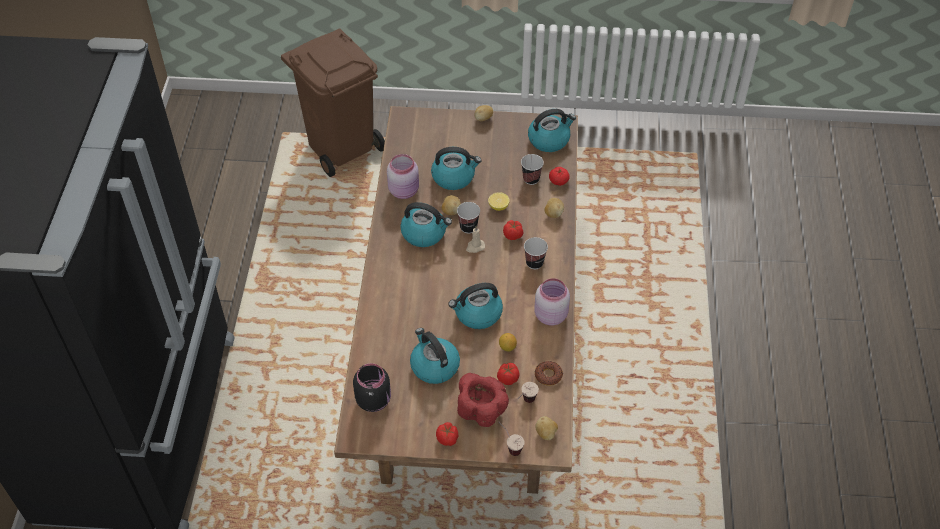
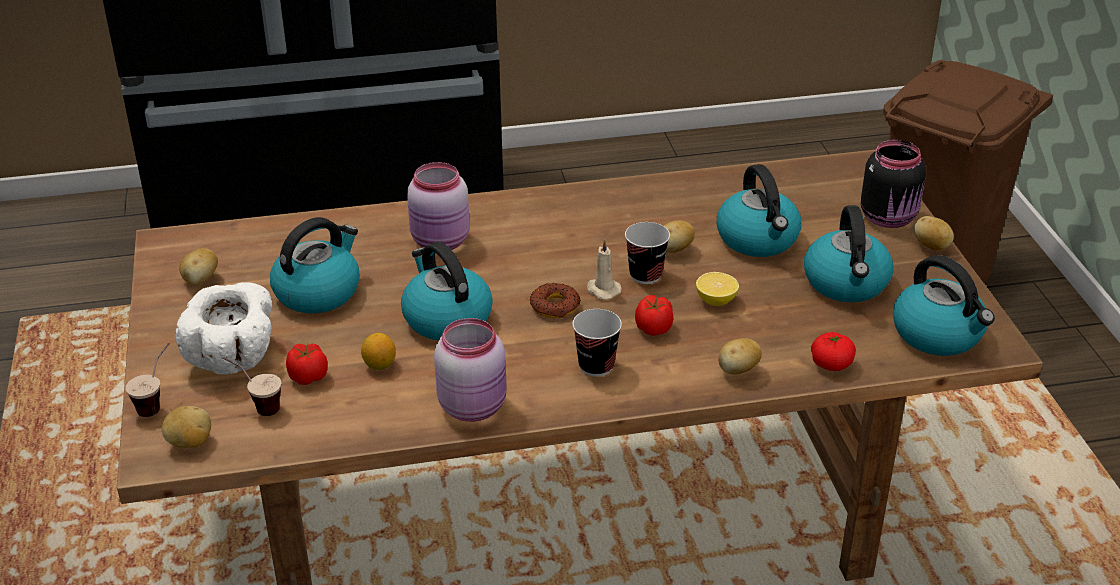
camera: 75 degrees right, 15 degrees down
black jar [353,363,391,412] -> black jar moved to [861,140,926,228]
pink jar [387,154,419,199] -> pink jar moved to [407,162,470,250]
kettle [400,202,452,247] -> kettle moved to [804,206,894,302]
tomato [436,422,458,446] -> none
red bowl [457,373,509,427] -> white bowl [175,282,272,375]
cup [521,154,544,185] -> none
donut [535,361,563,386] -> donut moved to [530,283,581,318]
none -> potato [179,248,218,285]

